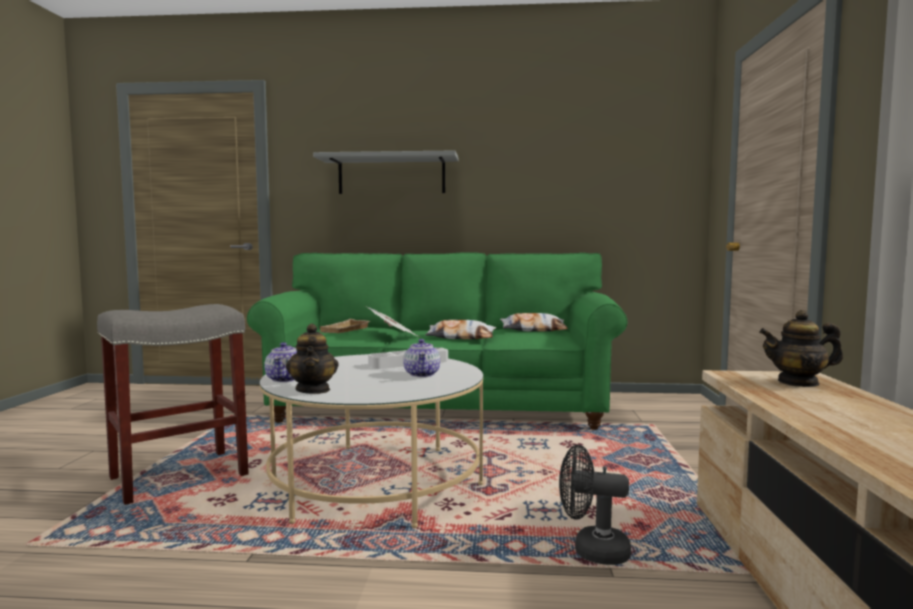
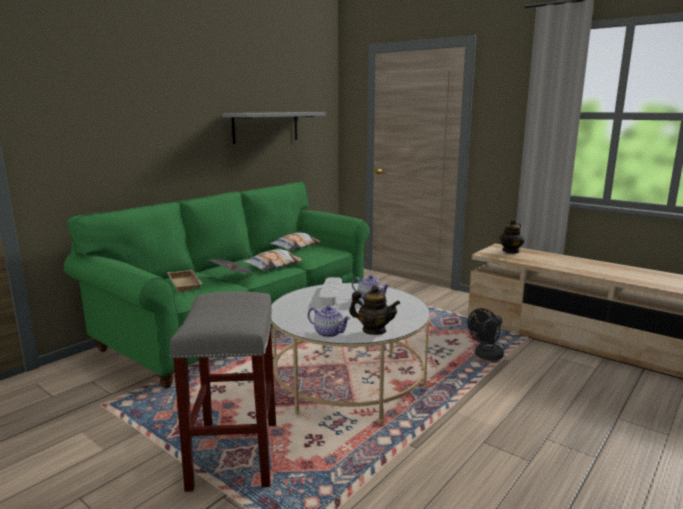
camera: 55 degrees left, 10 degrees up
grey shelf [313,150,458,194] -> grey shelf moved to [222,112,326,144]

